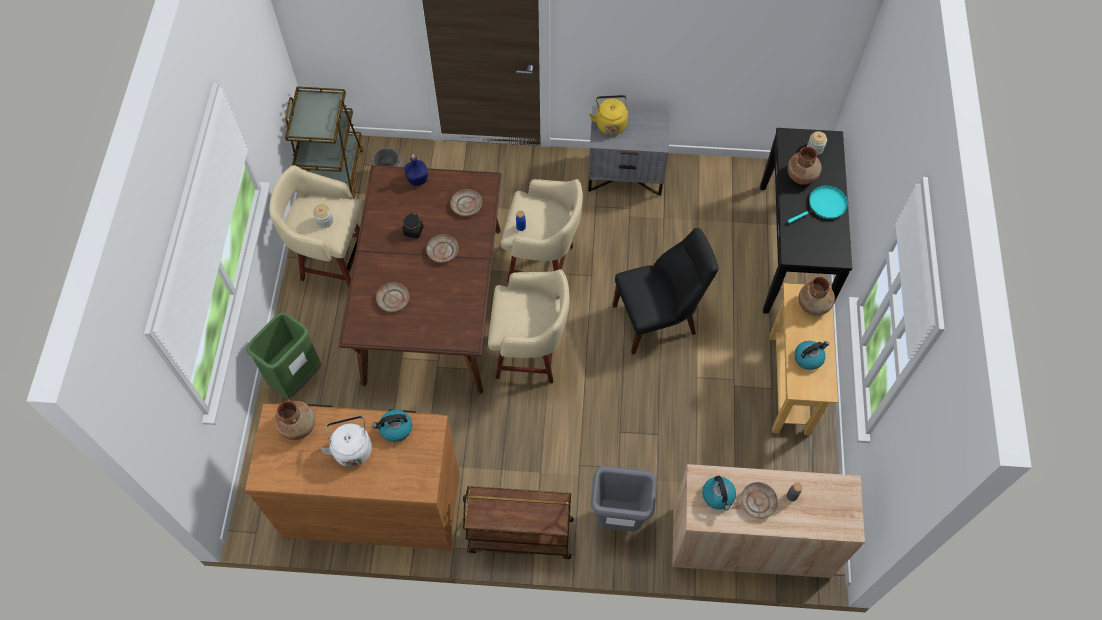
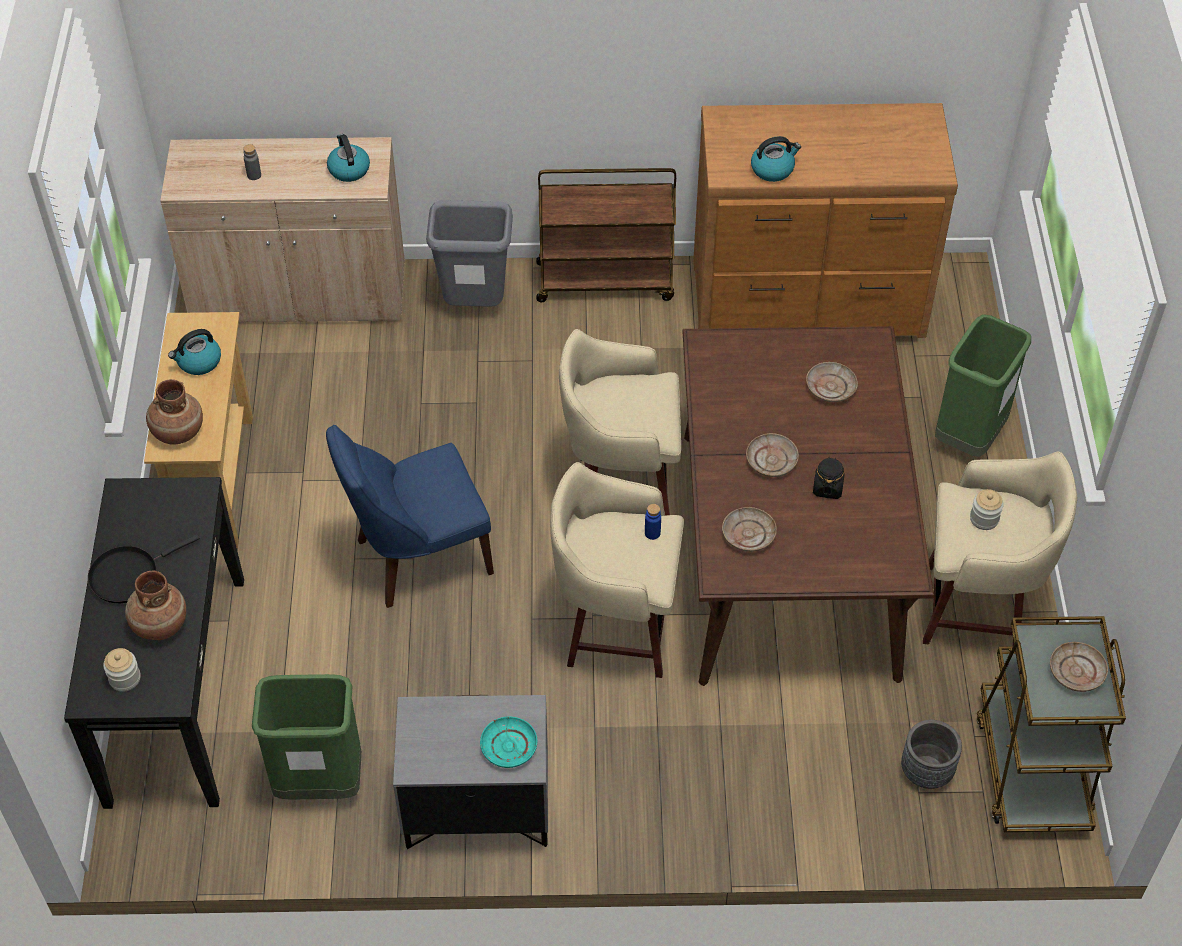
camera: 175 degrees right, 10 degrees down
brown vase [274,399,315,440] -> none
white kettle [321,416,372,467] -> none
blue bottle [404,154,428,186] -> none
yellow kettle [590,95,628,135] -> turquoise plate [480,716,537,768]
black chair [613,228,718,354] -> blue chair [326,425,494,608]
beige plate [741,482,778,519] -> beige plate moved to [1050,642,1108,692]
turquoise frying pan [788,185,848,223] -> black frying pan [88,534,200,603]
none -> green trash can [252,674,362,799]

